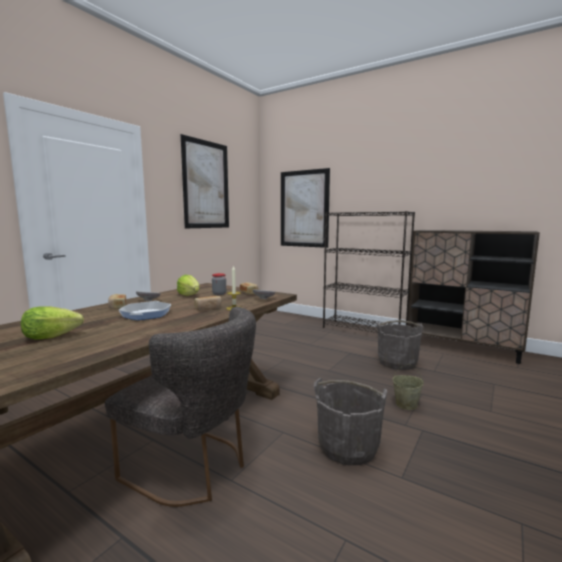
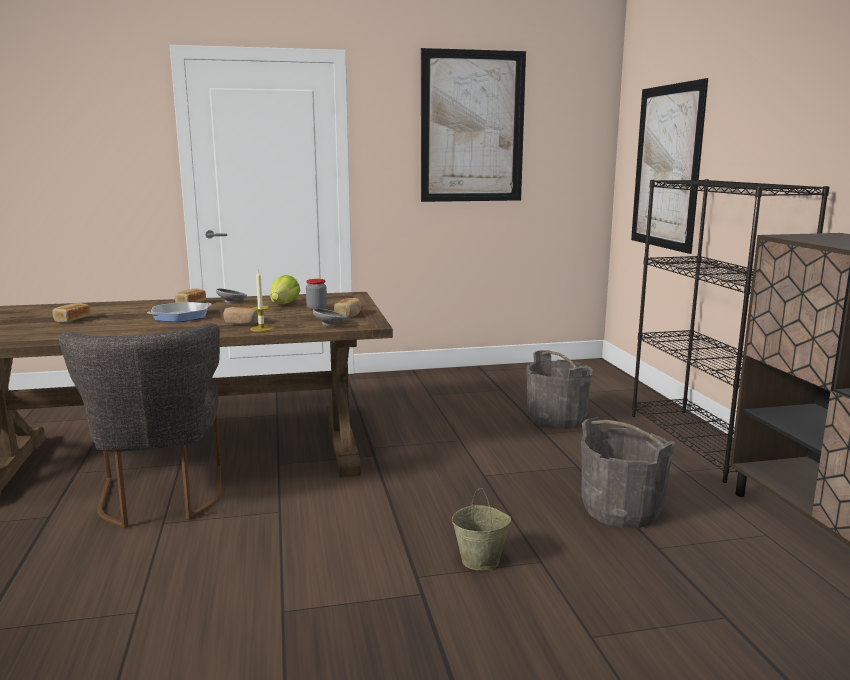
camera: 45 degrees right, 5 degrees up
lettuce [21,306,84,340] -> bread [52,303,91,323]
grey bucket [314,378,387,465] -> grey bucket moved to [526,350,592,429]

